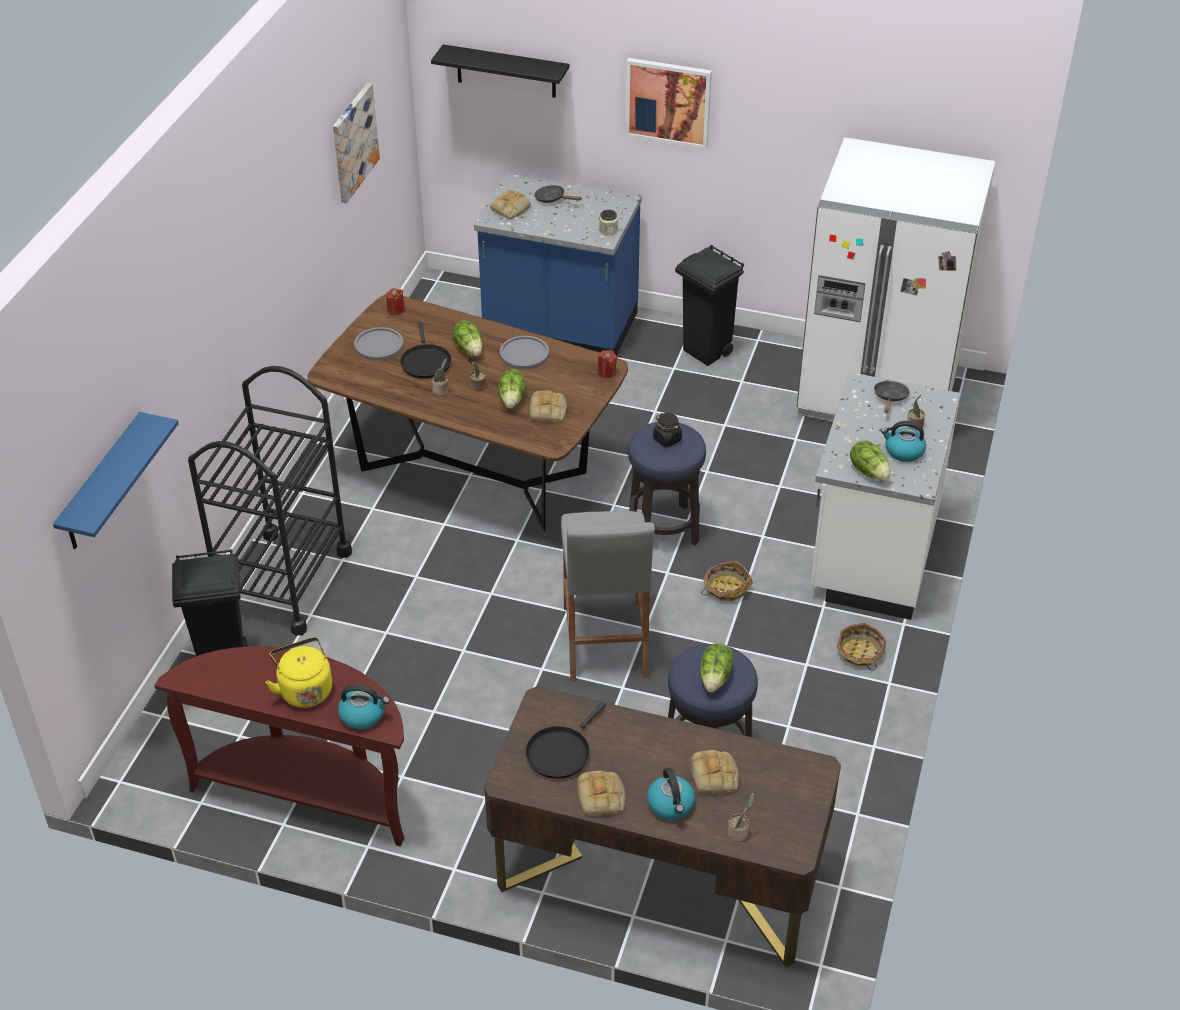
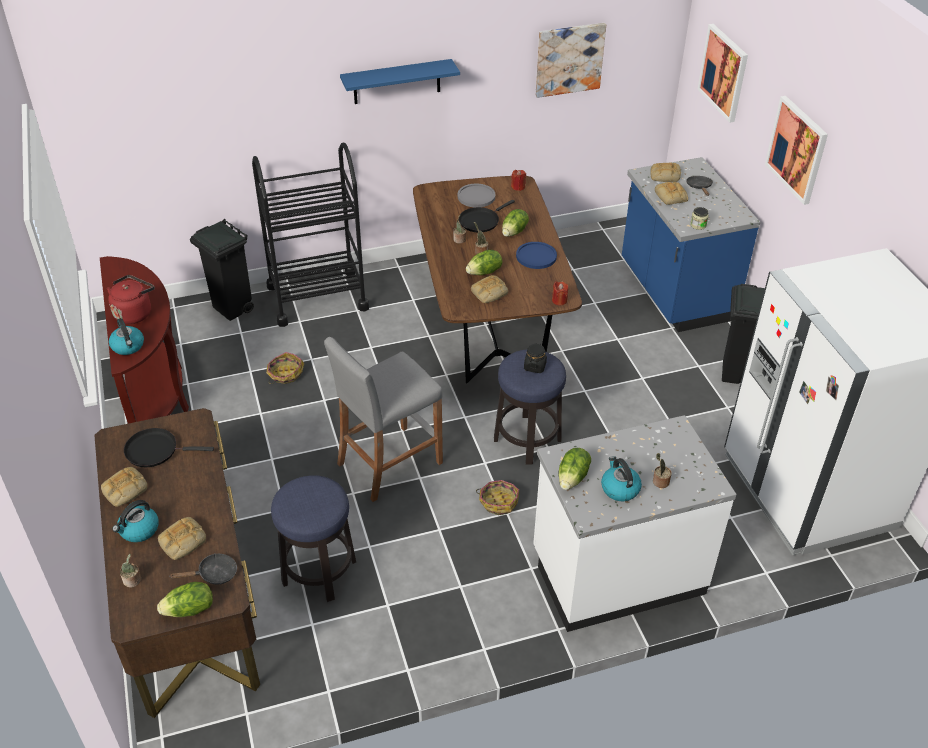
camera: 55 degrees right, 0 degrees up
blue shelf [53,412,179,549] -> blue shelf moved to [340,59,460,104]
yellow kettle [266,637,332,708] -> red kettle [107,275,155,324]
black shelf [431,44,570,98] -> picture [697,24,748,123]
grey plate [500,336,549,370] -> blue plate [516,242,557,269]
lettuce [700,643,733,692] -> lettuce moved to [157,582,213,617]
basket [836,623,886,671] -> basket moved to [266,352,304,384]
black frying pan [874,381,910,413] -> black frying pan moved to [170,553,237,585]
none -> bread [655,182,688,205]

